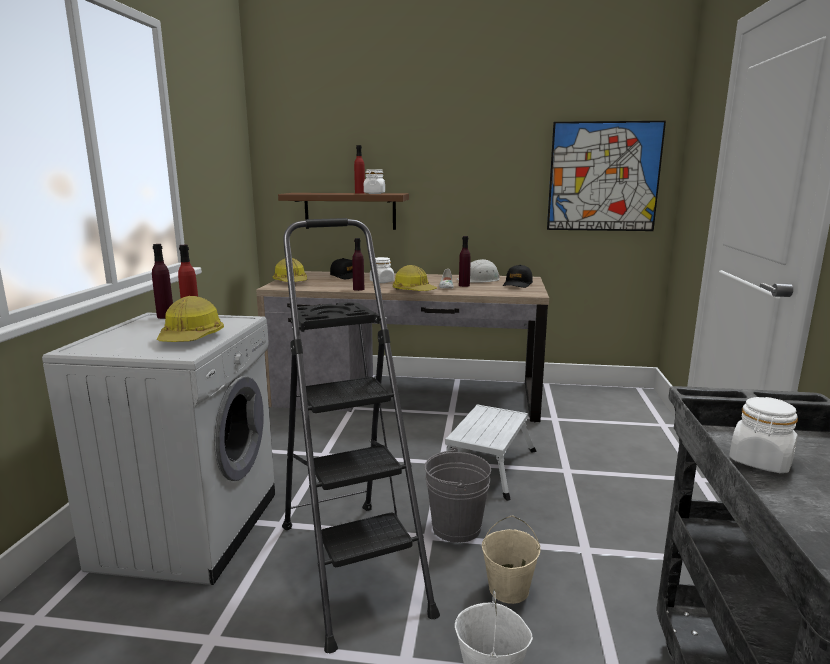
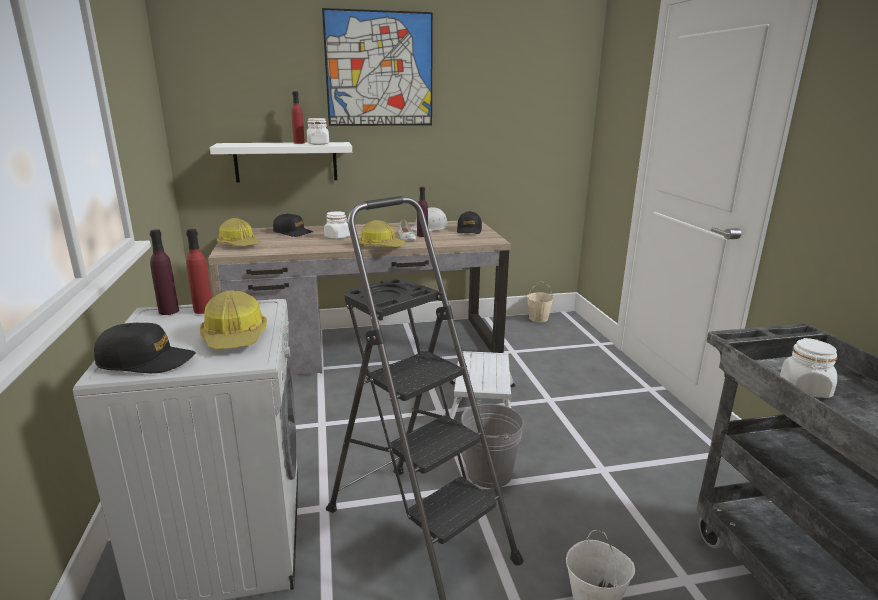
camera: 20 degrees left, 5 degrees up
brown shelf [278,193,409,230] -> white shelf [210,142,352,182]
purple bottle [352,238,364,291] -> none
beige bucket [482,516,540,604] -> beige bucket moved to [527,281,554,322]
picture [547,121,666,231] -> picture moved to [322,8,433,126]
none -> black cap [94,323,195,373]

